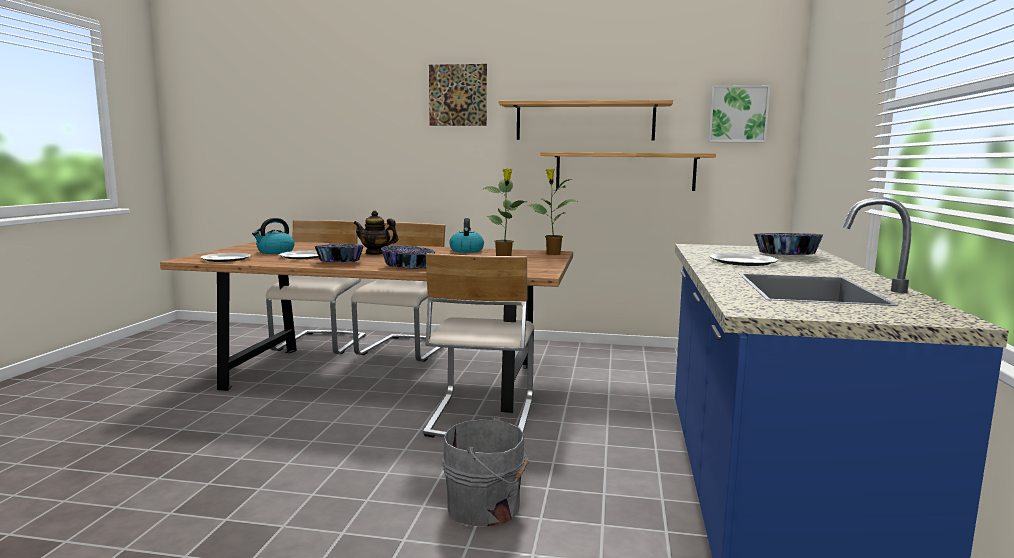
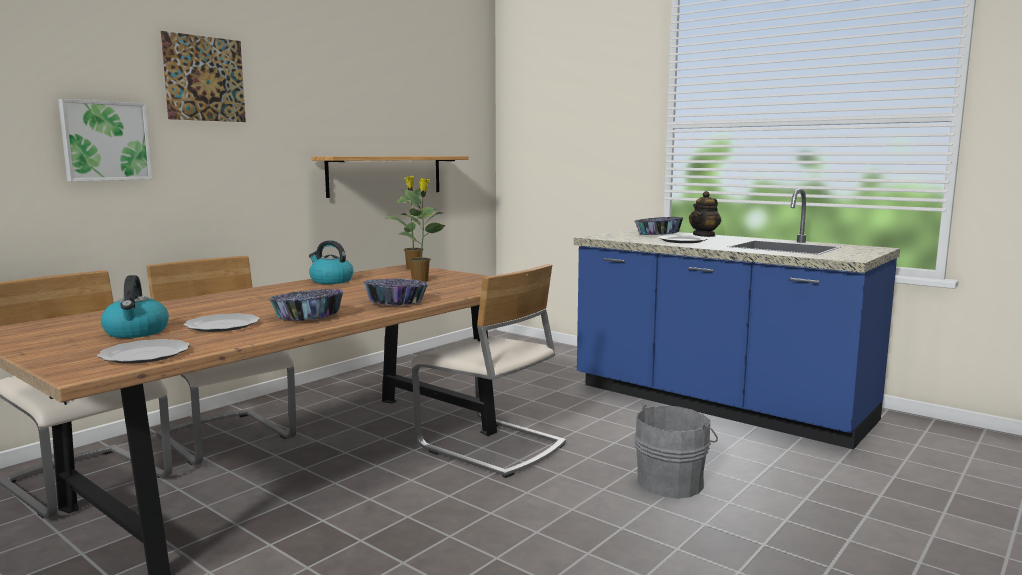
camera: 60 degrees left, 0 degrees up
teapot [354,211,398,255] -> teapot moved to [689,191,721,237]
shelf [499,100,673,141] -> none
picture [708,85,771,142] -> picture moved to [58,99,152,181]

